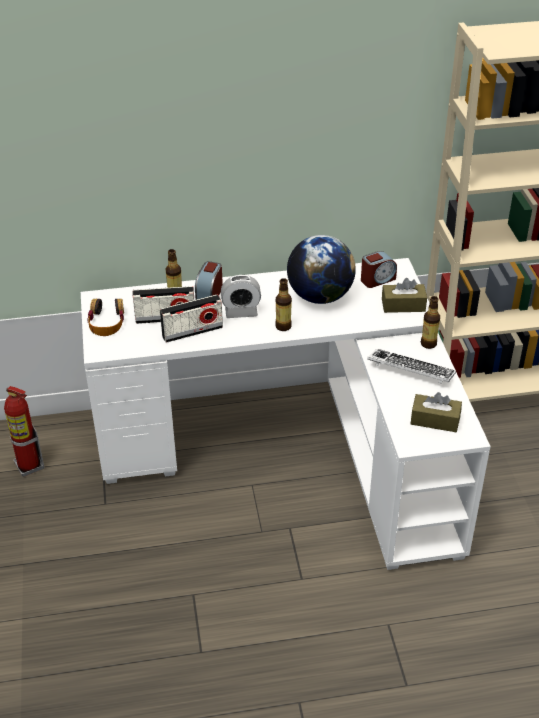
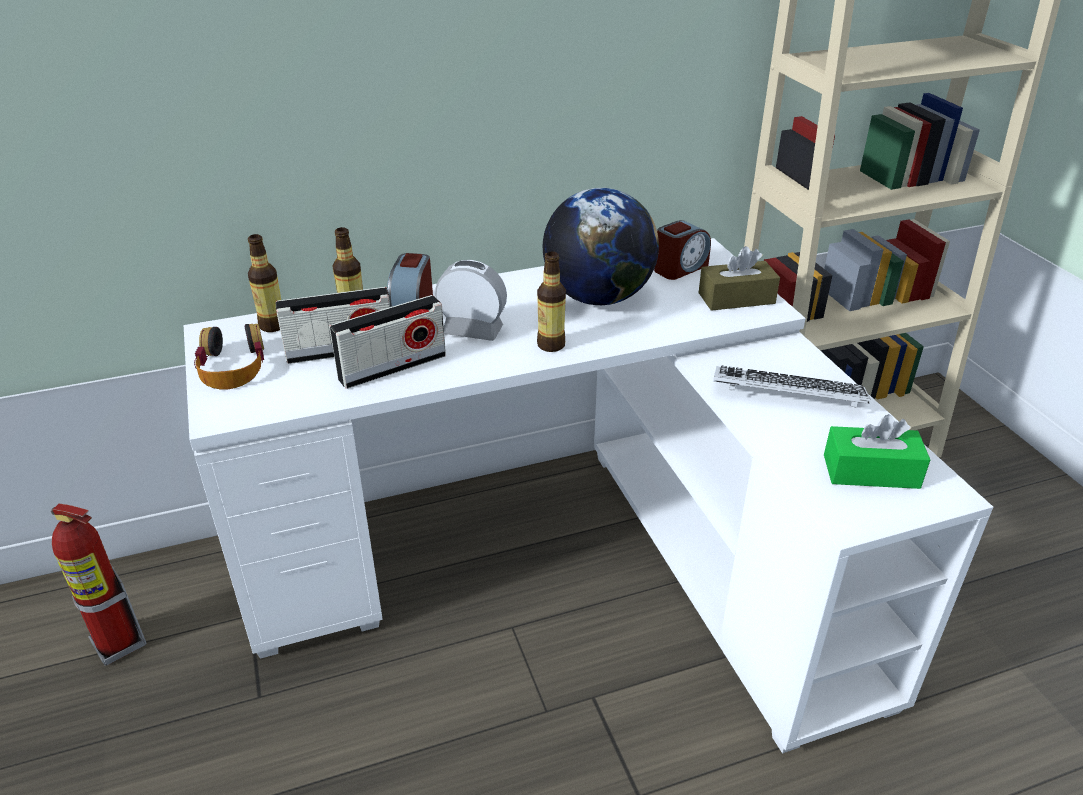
camera: 10 degrees left, 5 degrees down
alarm clock [221,275,261,318] -> alarm clock turned 150 degrees counterclockwise [435,260,507,341]
brown tissue box [411,392,462,432] -> green tissue box [824,414,930,489]
bottle [421,296,440,349] -> bottle moved to [248,234,281,332]

